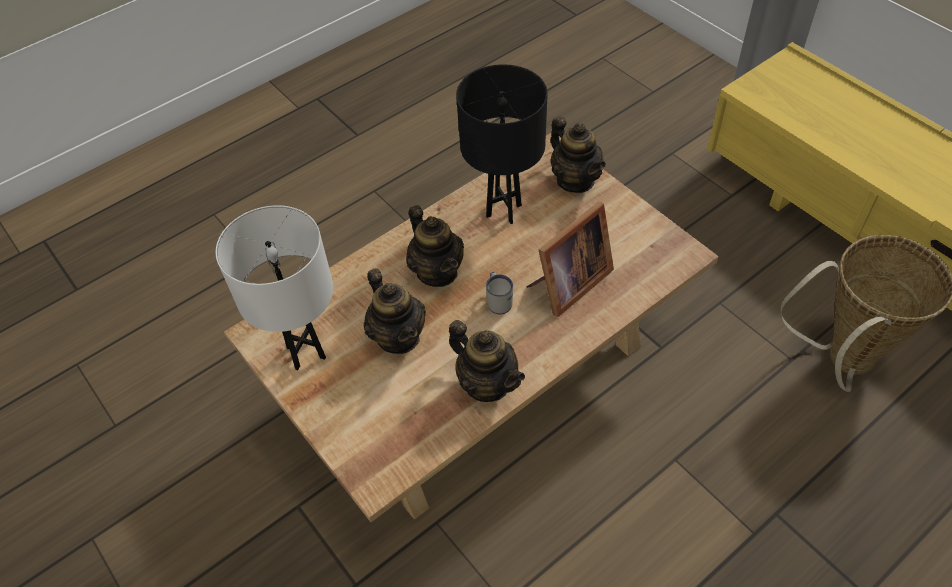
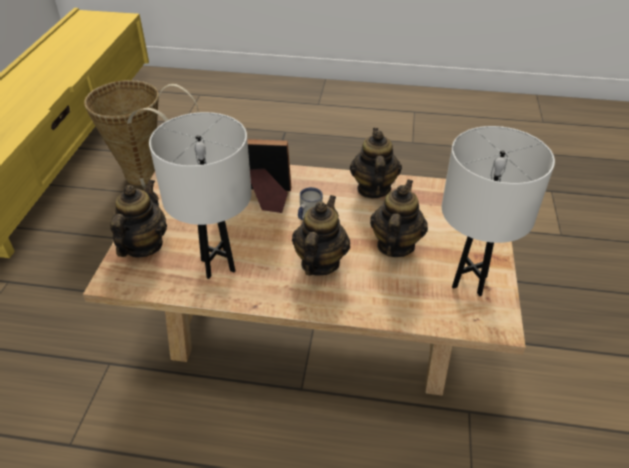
camera: 135 degrees left, 10 degrees down
black table lamp [456,64,548,224] -> white table lamp [149,112,252,279]

